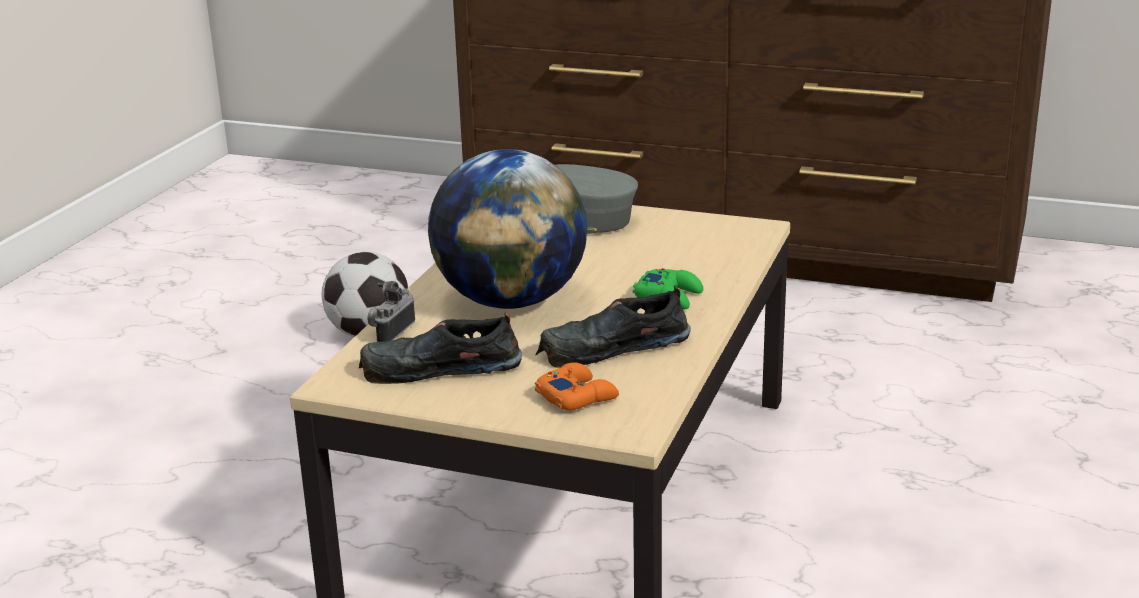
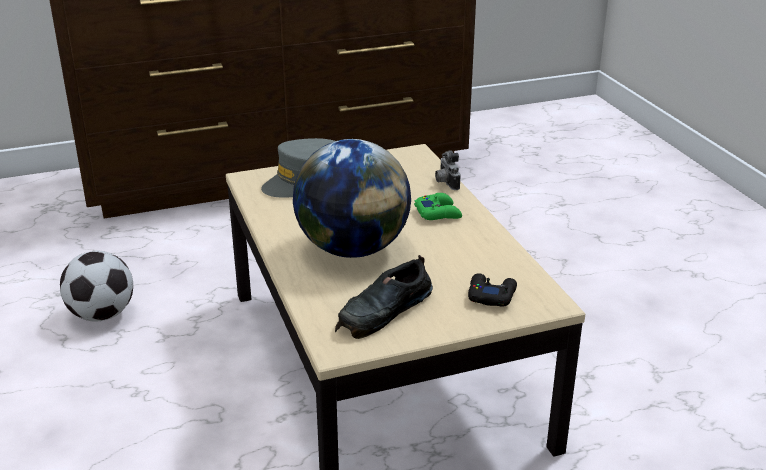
camera: 40 degrees left, 5 degrees up
camera [368,281,415,342] -> camera moved to [435,150,461,190]
black shoe [535,285,691,368] -> none
orange game controller [535,362,619,411] -> black game controller [468,273,517,306]

